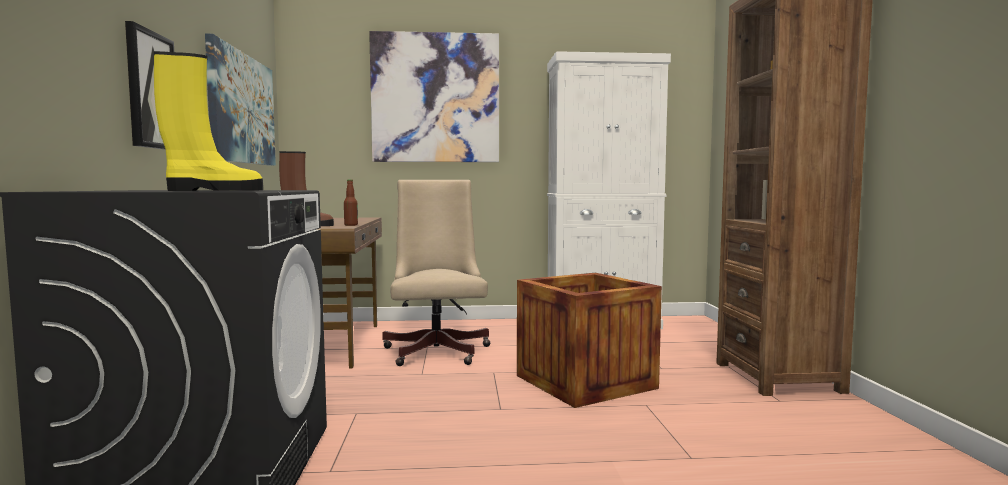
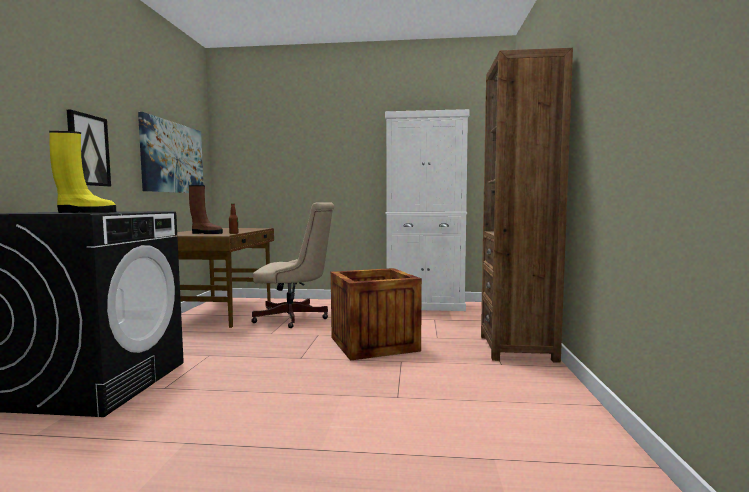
camera: 10 degrees right, 0 degrees up
picture [369,31,499,162] -> none
beige office chair [382,180,491,366] -> beige office chair turned 90 degrees clockwise [251,202,334,328]

